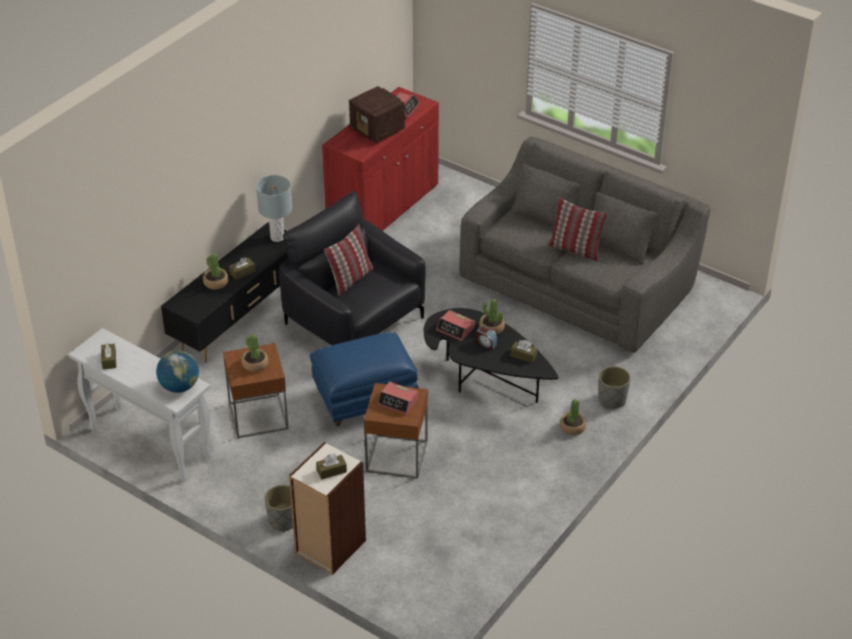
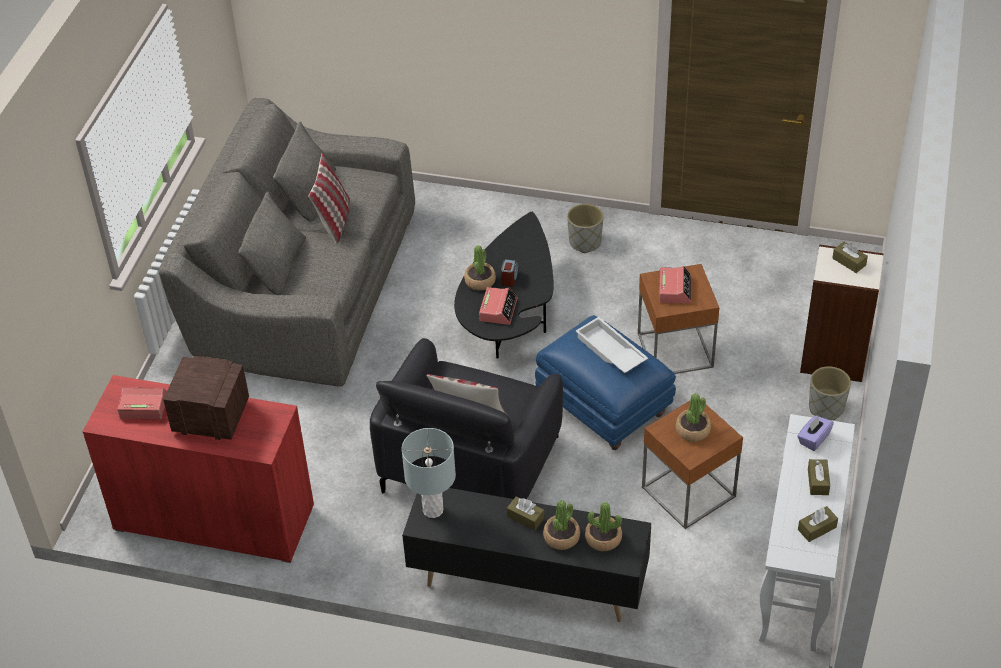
camera: 110 degrees left, 5 degrees up
globe [156,350,199,393] -> purple tissue box [797,416,834,451]
radio [349,86,405,143] -> radio turned 105 degrees counterclockwise [163,356,249,440]
brown tissue box [511,340,538,363] -> brown tissue box moved to [808,459,830,495]
potted plant [560,399,586,435] -> potted plant moved to [585,502,622,551]
grey planter [598,366,630,409] -> grey planter moved to [567,204,603,253]
none -> white tray [576,317,648,373]

